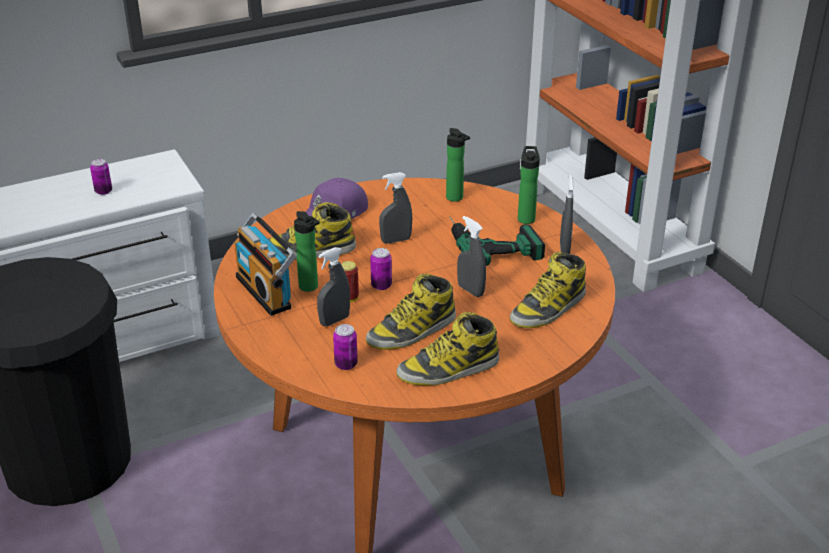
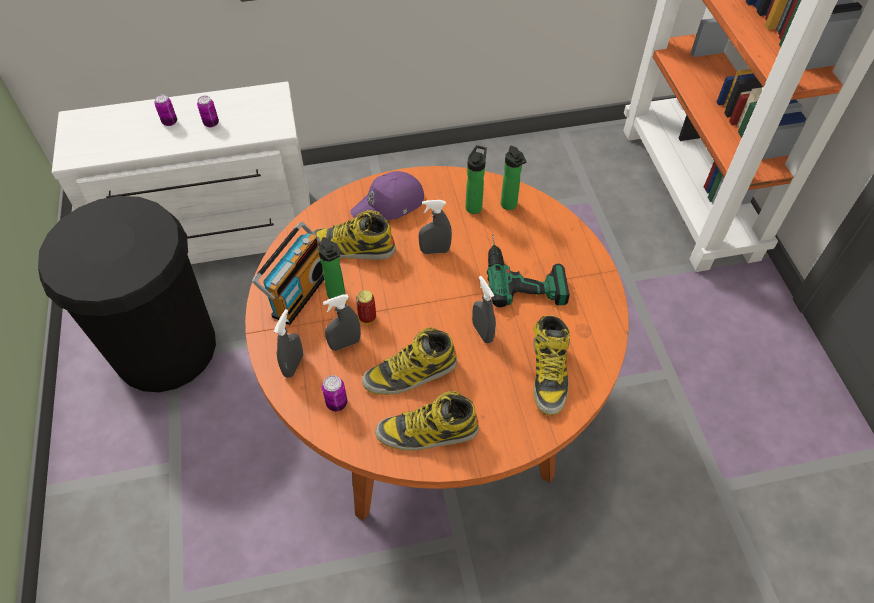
camera: 15 degrees right, 20 degrees up
radio [235,213,297,316] -> radio turned 135 degrees counterclockwise [252,222,324,325]
can [370,248,392,290] -> can moved to [154,94,177,126]
boot [509,252,586,328] -> boot turned 60 degrees counterclockwise [533,315,570,415]
bottle [518,146,540,224] -> bottle moved to [466,145,487,214]
grey spray bottle [560,175,574,254] -> grey spray bottle moved to [273,309,303,378]

